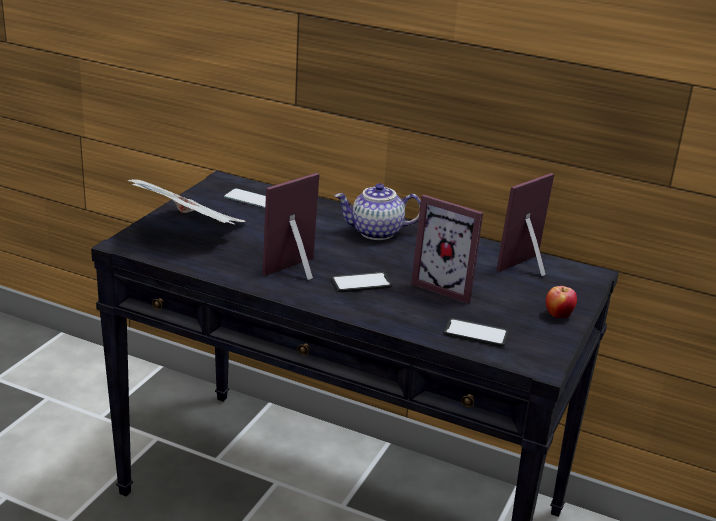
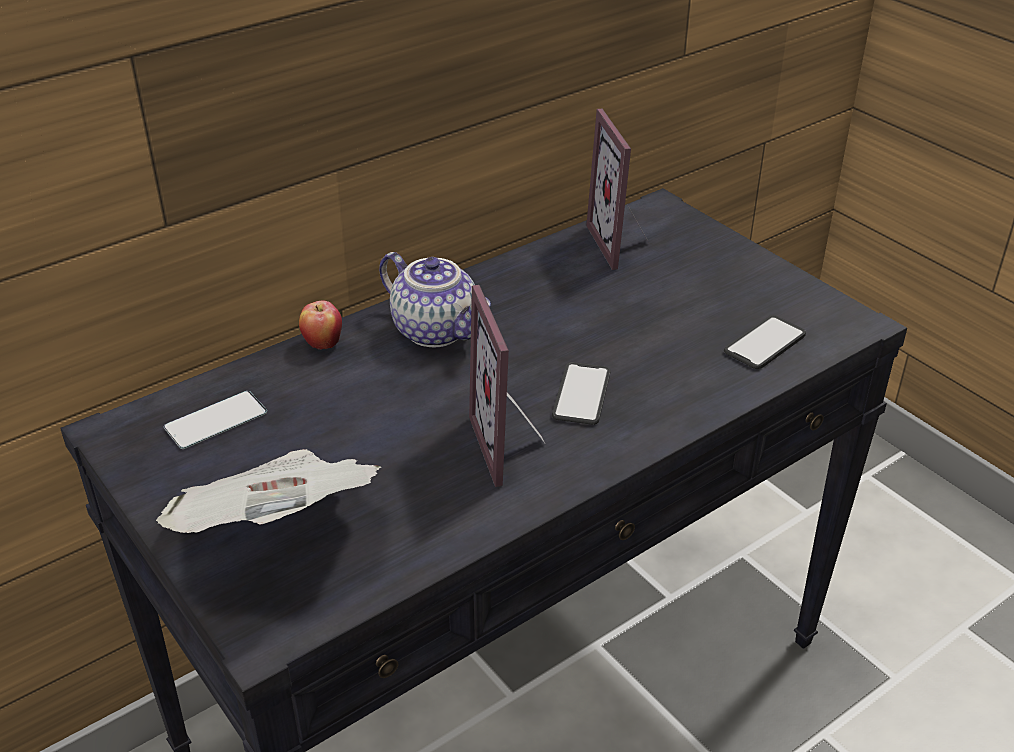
camera: 60 degrees left, 10 degrees up
teapot [334,183,421,240] -> teapot turned 75 degrees counterclockwise [379,252,491,347]
picture frame [411,194,483,304] -> none
apple [546,286,577,318] -> apple moved to [299,301,342,350]

